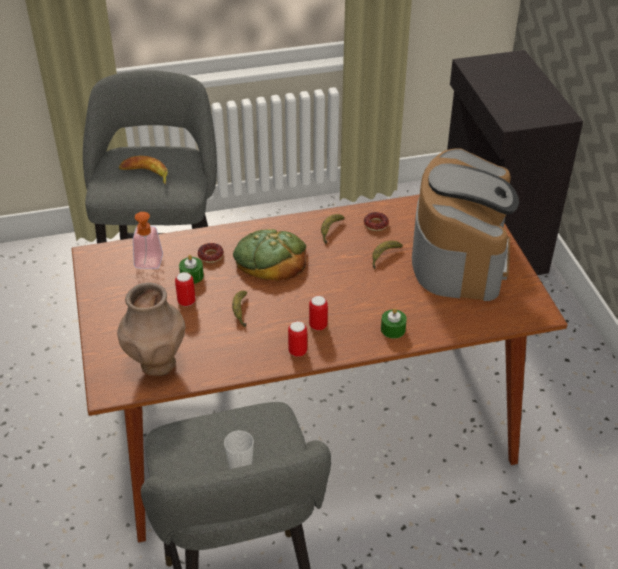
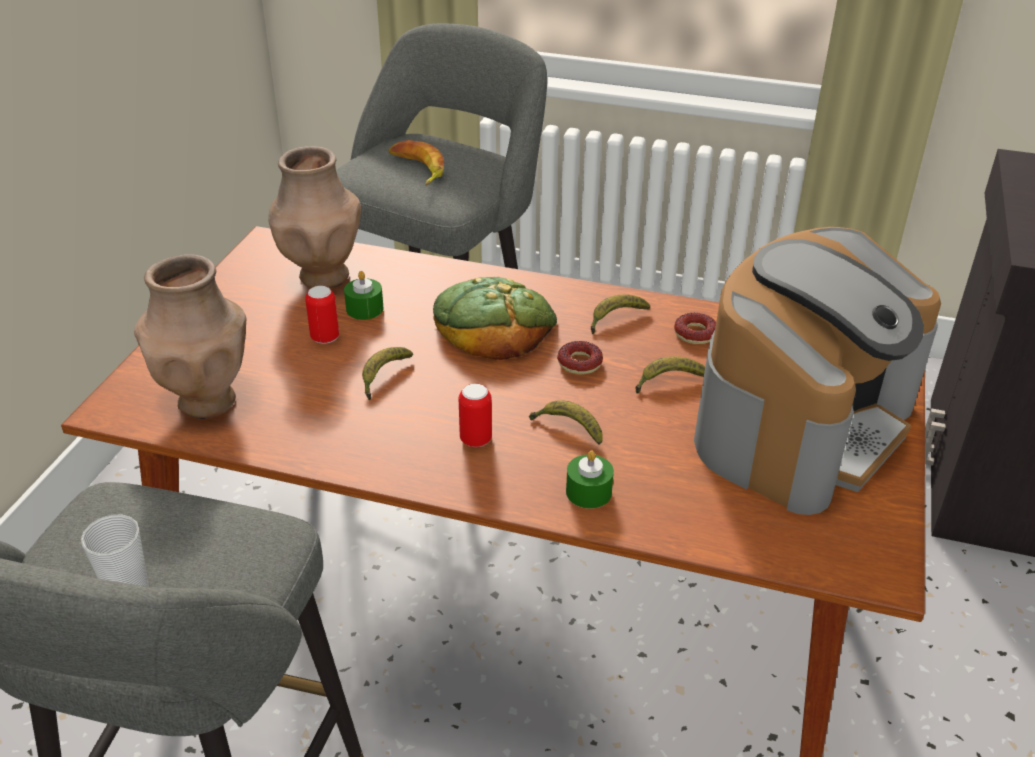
camera: 30 degrees right, 5 degrees down
soap dispenser [133,212,163,269] -> brown vase [268,146,361,288]
donut [198,243,224,263] -> donut moved to [557,341,603,374]
can [288,321,307,357] -> none
none -> banana [529,400,603,445]

